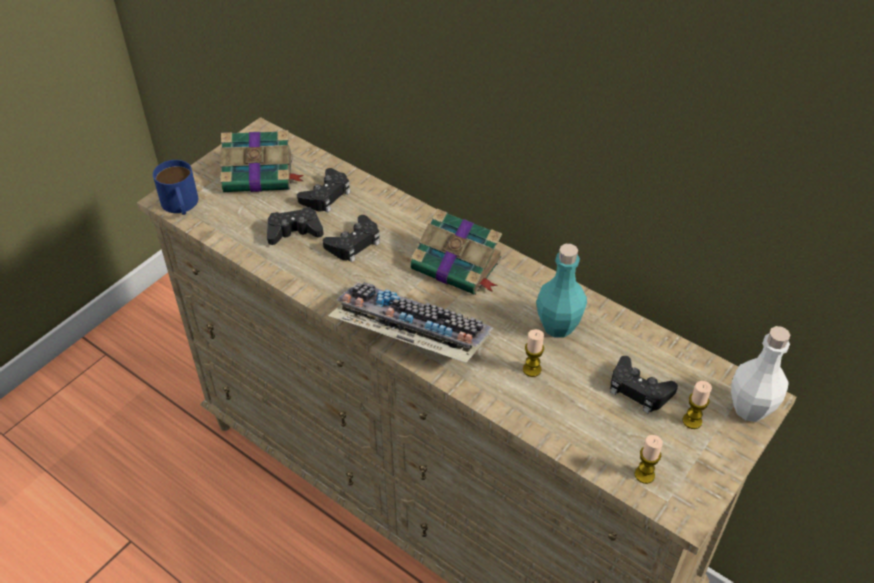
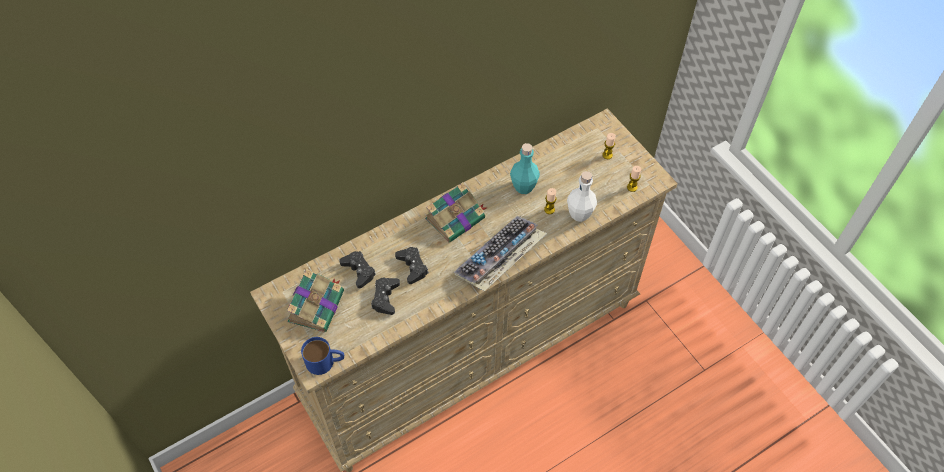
camera: 70 degrees left, 10 degrees up
black game controller [610,356,678,414] -> none
white bottle [731,326,790,422] -> white bottle moved to [567,171,597,222]

